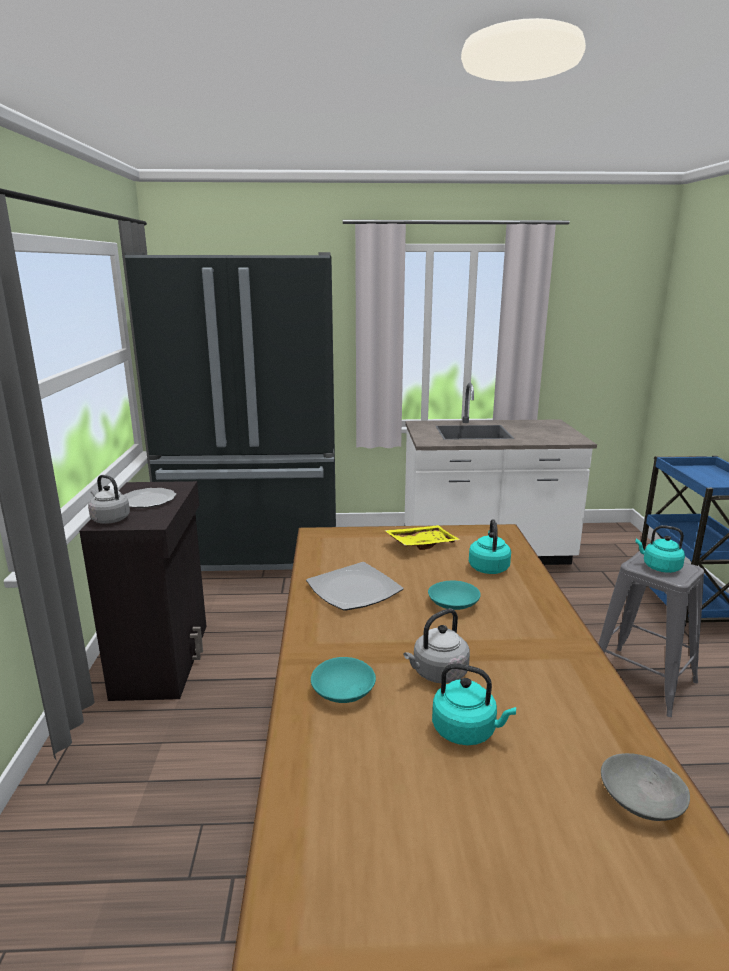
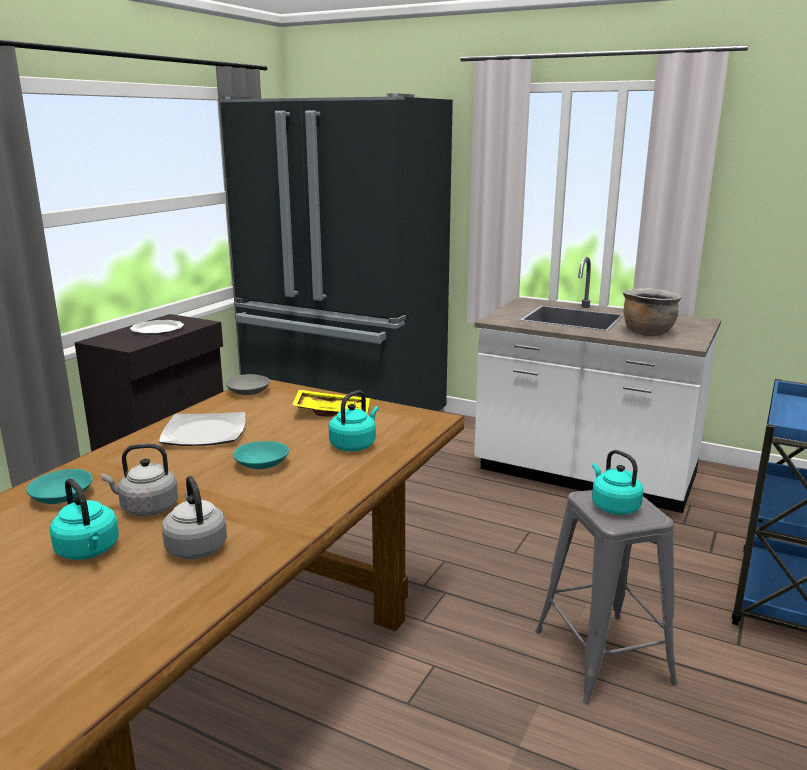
camera: 30 degrees right, 0 degrees up
grey kettle [88,475,130,524] -> grey kettle moved to [162,476,227,559]
grey bowl [601,753,690,821] -> grey bowl moved to [226,374,270,395]
none -> brown cooking pot [623,288,682,336]

